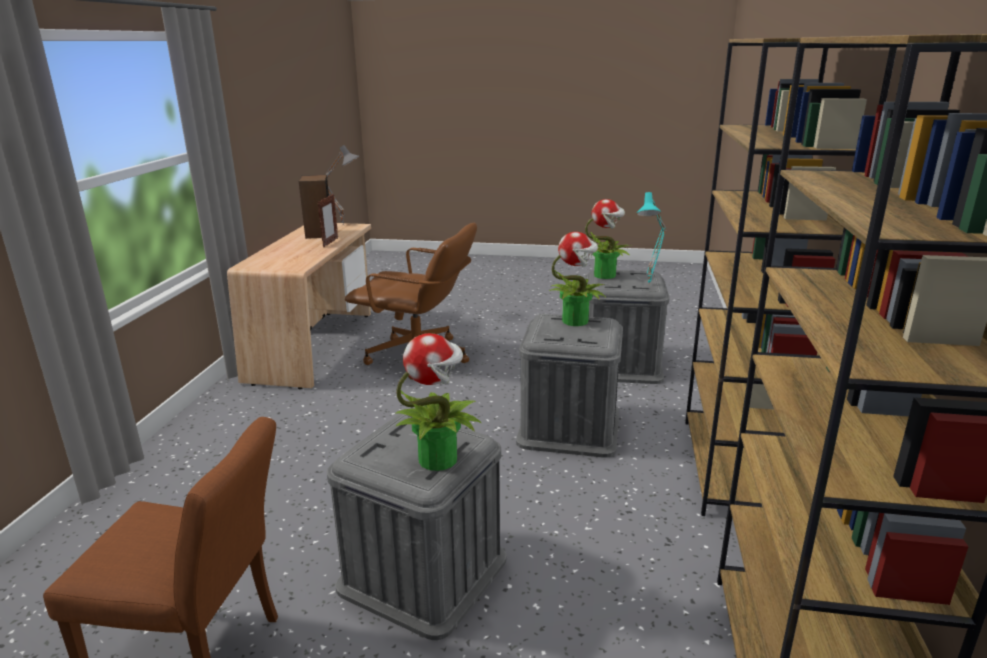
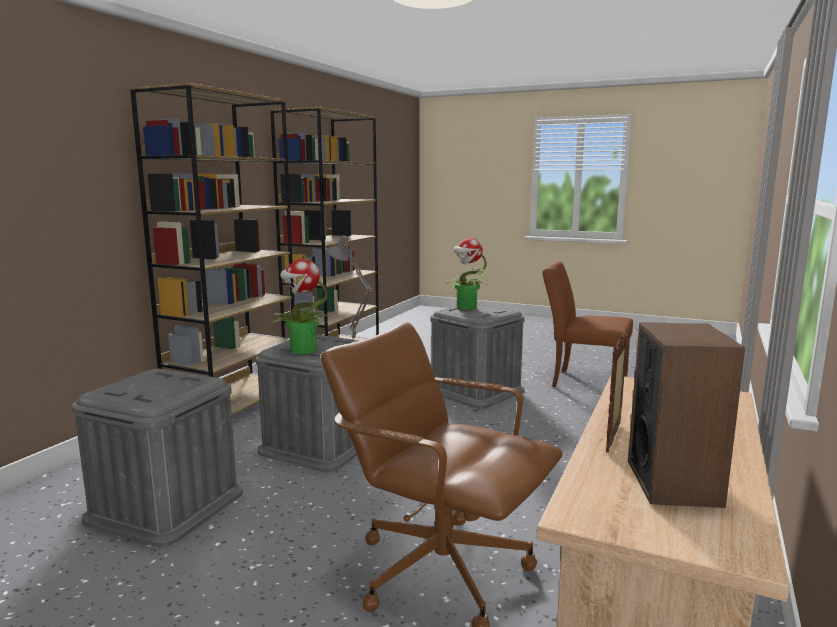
camera: 165 degrees left, 10 degrees down
grey table lamp [325,145,359,225] -> grey table lamp moved to [326,235,372,341]
potted plant [585,199,631,279] -> none
turquoise table lamp [637,192,666,285] -> none

